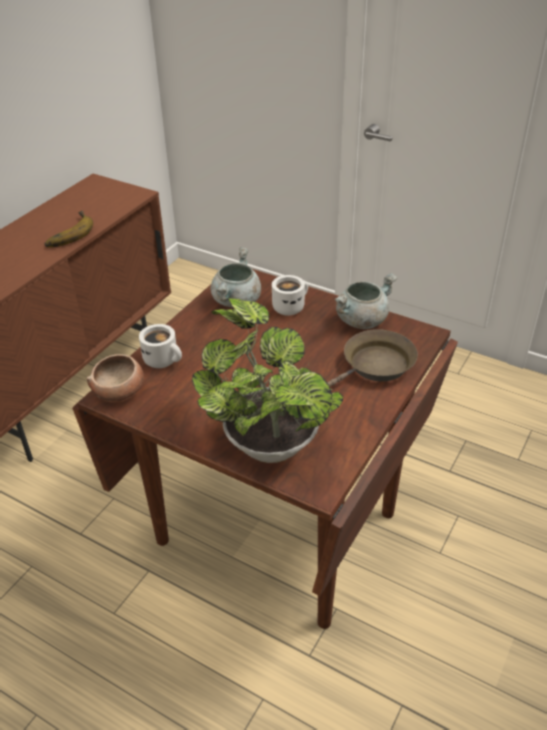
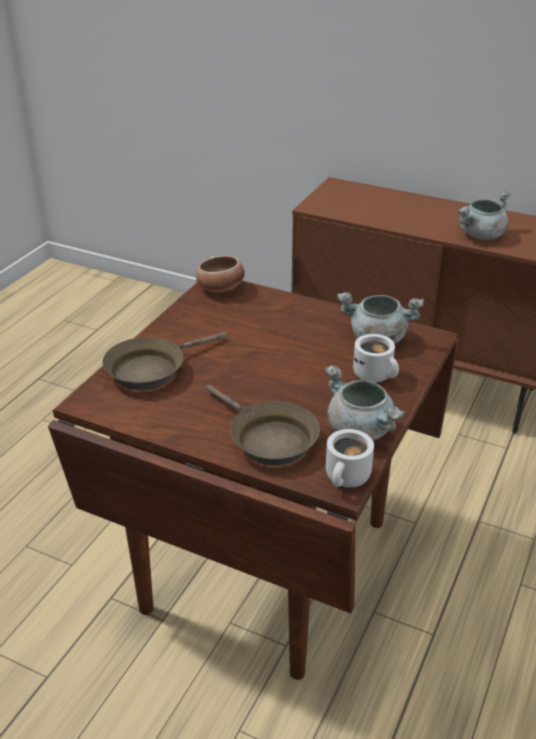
camera: 85 degrees right, 5 degrees down
banana [44,211,93,247] -> grey cooking pot [458,190,511,240]
white mug [139,324,182,368] -> white mug moved to [326,429,374,488]
potted plant [192,298,343,463] -> brown frying pan [102,332,227,390]

